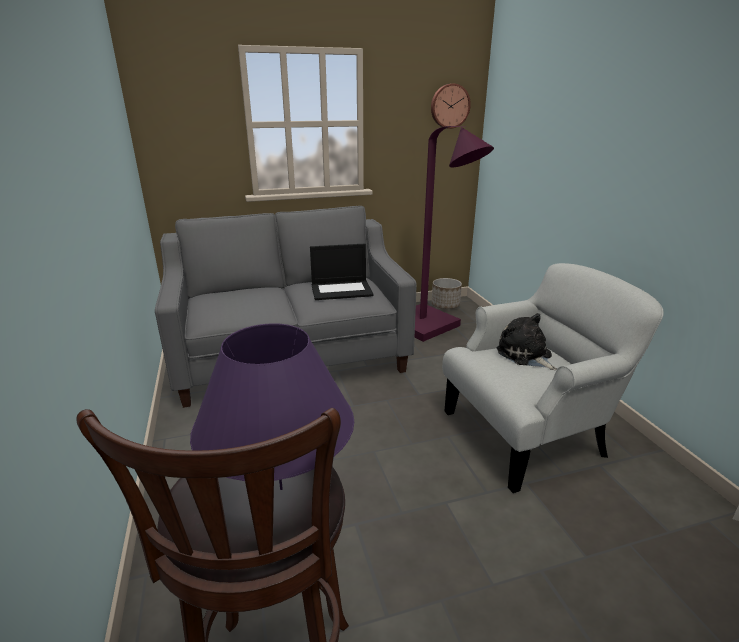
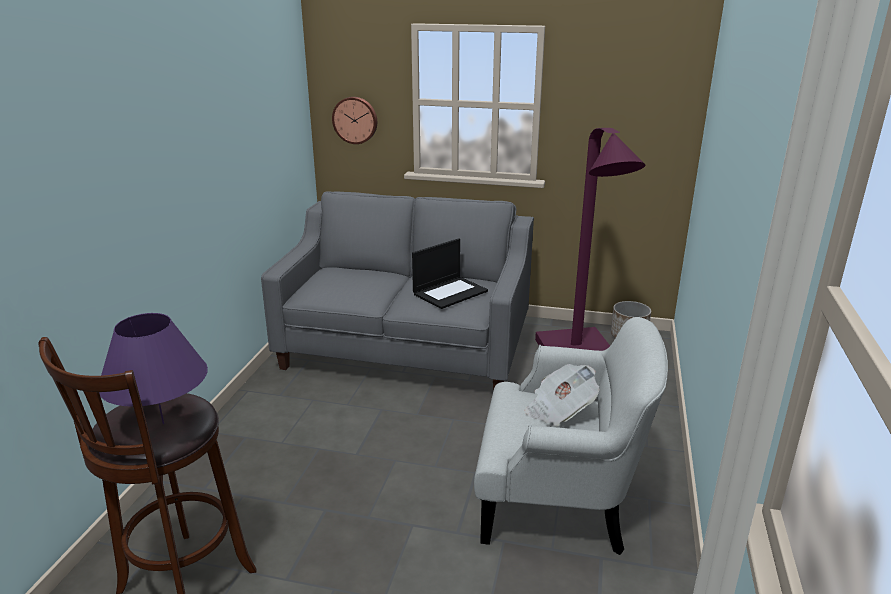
camera: 30 degrees right, 0 degrees up
laptop [310,244,373,300] -> laptop turned 60 degrees counterclockwise [412,238,488,309]
wall clock [431,83,471,129] -> wall clock moved to [332,97,377,144]
plush toy [497,313,557,370] -> newspaper [524,364,599,426]

